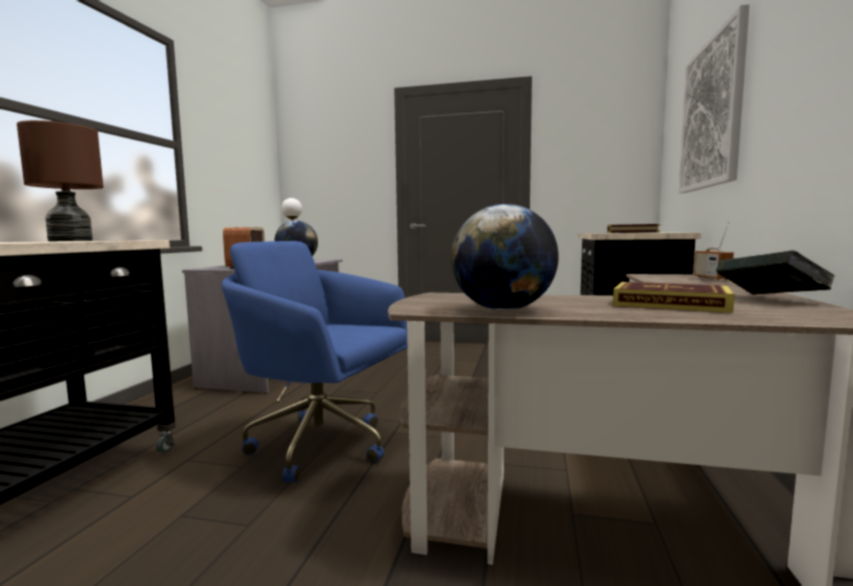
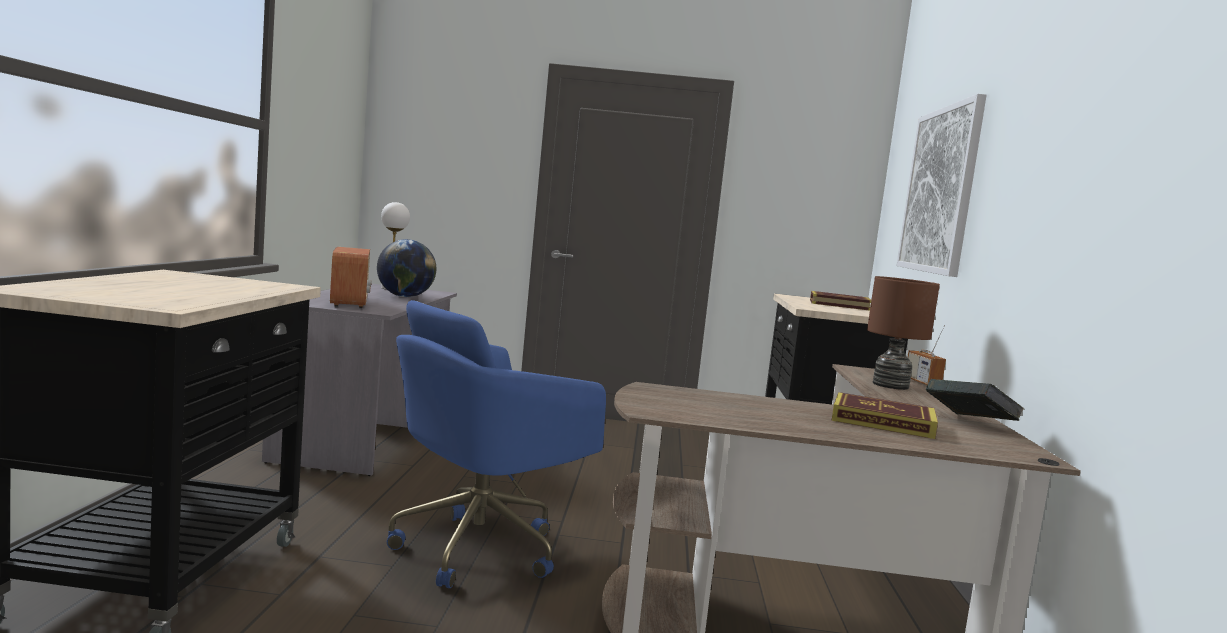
camera: 10 degrees left, 0 degrees up
brown table lamp [17,120,103,241] -> brown table lamp moved to [867,276,940,390]
blue office chair [221,241,407,483] -> blue office chair turned 60 degrees counterclockwise [387,300,606,588]
globe [451,204,559,310] -> none

